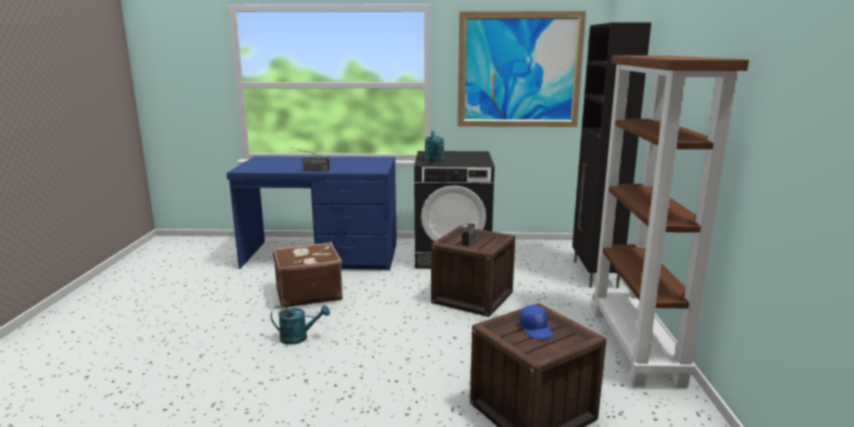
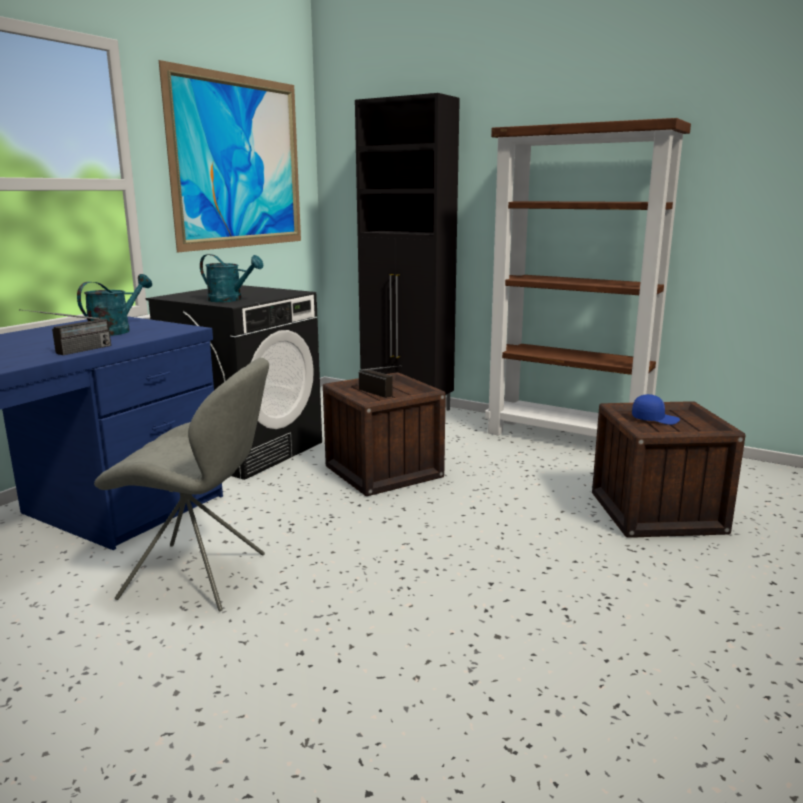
camera: 60 degrees left, 0 degrees up
turquoise watering can [271,305,330,345] -> turquoise watering can moved to [77,274,152,336]
brown suitcase [273,242,343,307] -> grey chair [94,358,269,611]

